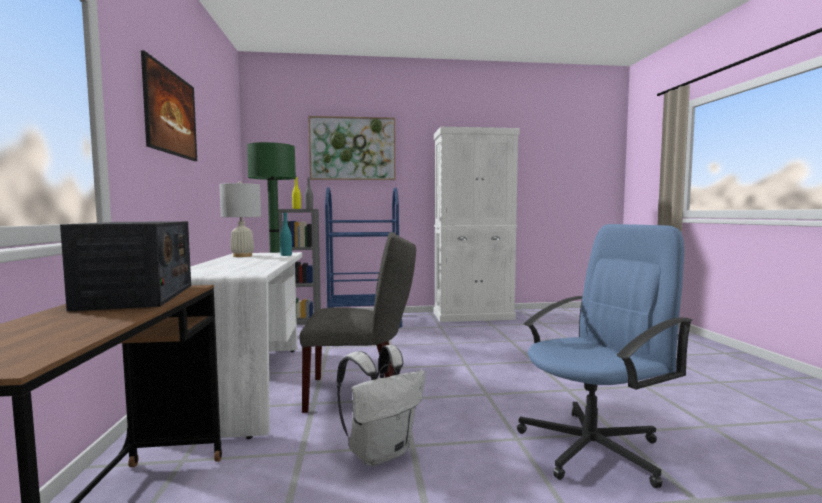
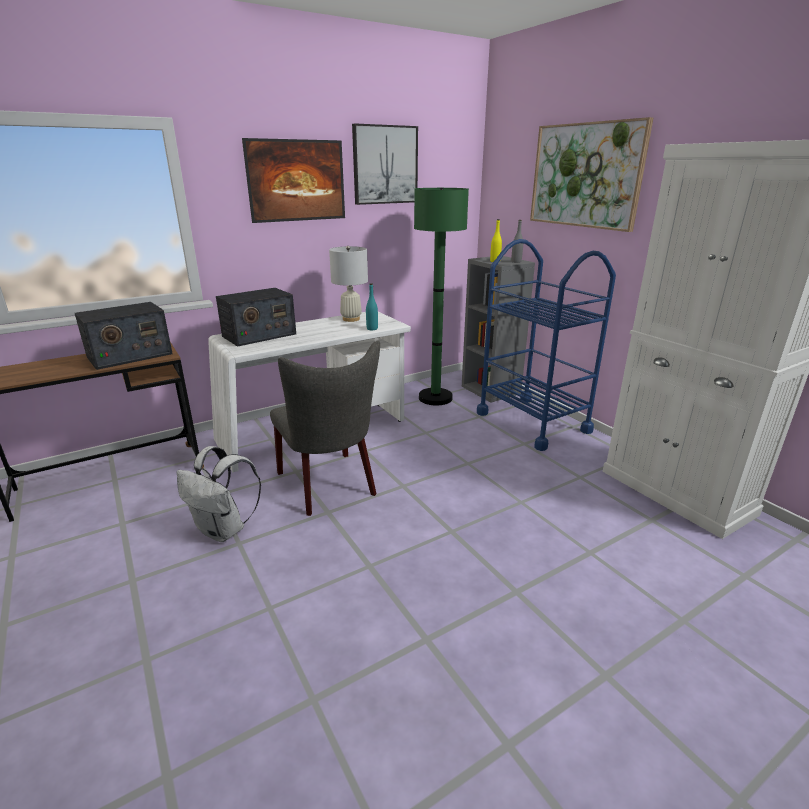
camera: 65 degrees right, 20 degrees up
blue office chair [517,224,692,488] -> none
none -> radio [216,288,296,347]
none -> picture [352,123,418,205]

